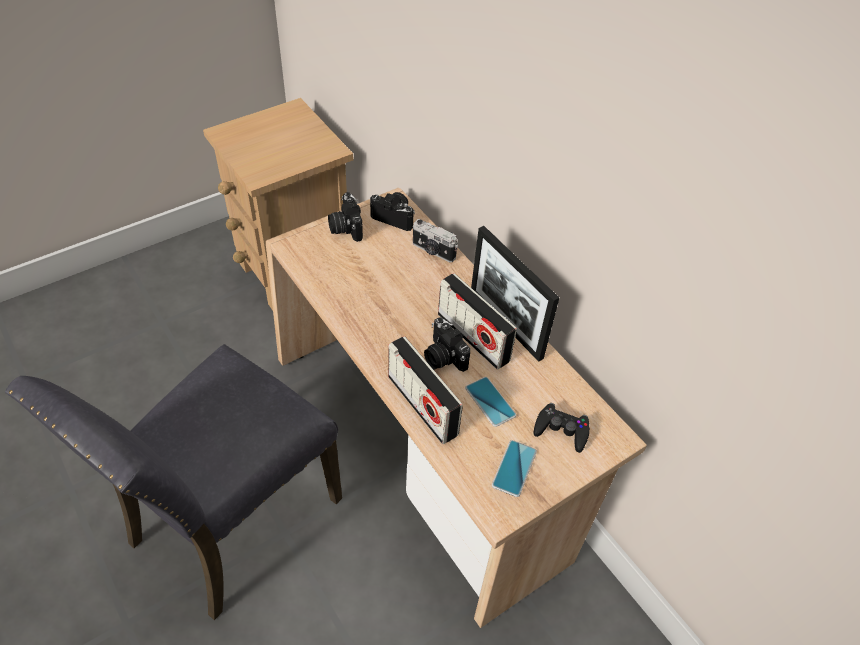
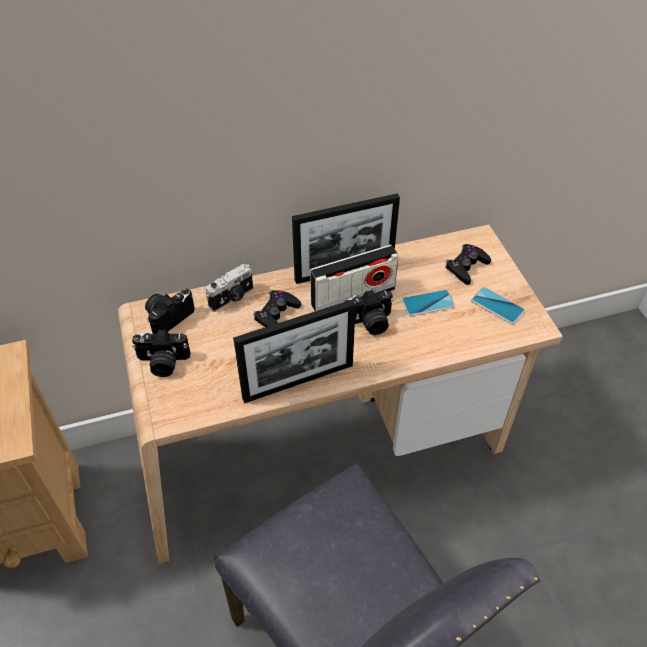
camera: 70 degrees left, 0 degrees up
radio [388,336,463,444] -> none
none -> picture frame [233,299,356,403]
none -> black game controller [253,290,301,327]

